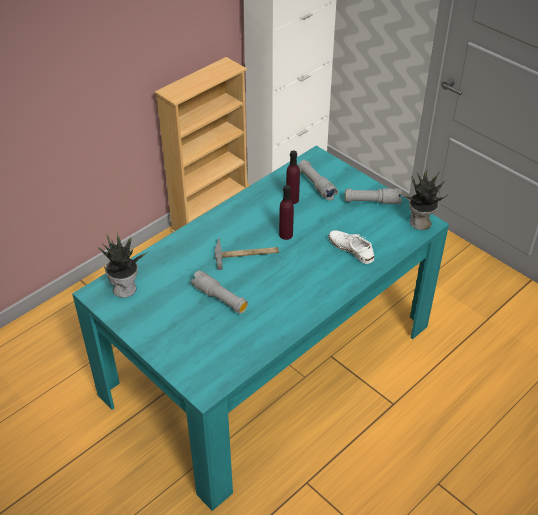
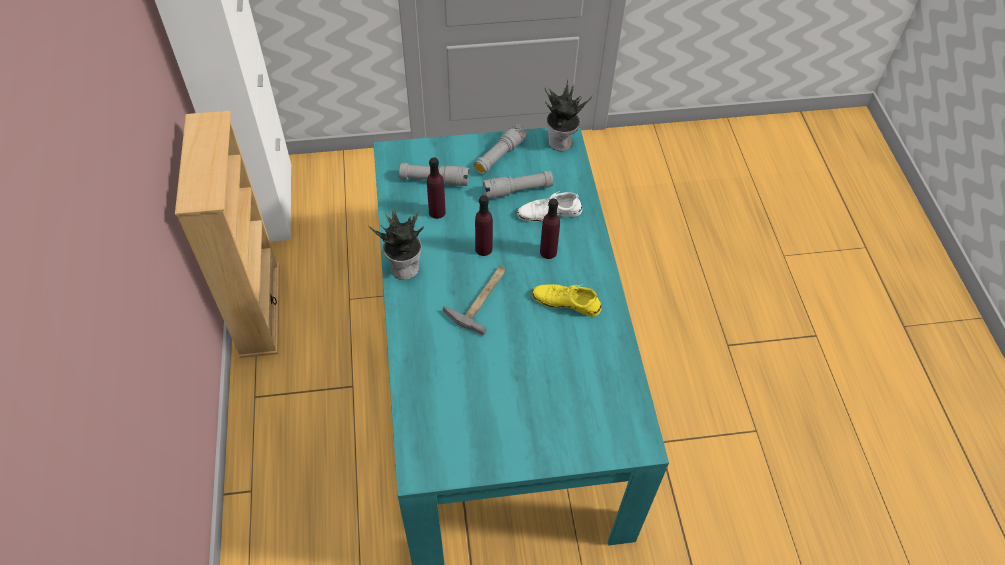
camera: 55 degrees left, 10 degrees up
potted plant [98,232,148,298] -> potted plant moved to [368,208,424,280]
grey flashlight [191,271,248,314] -> grey flashlight moved to [483,171,553,199]
none -> yellow shoe [532,284,601,317]
none -> purple bottle [540,198,560,259]

